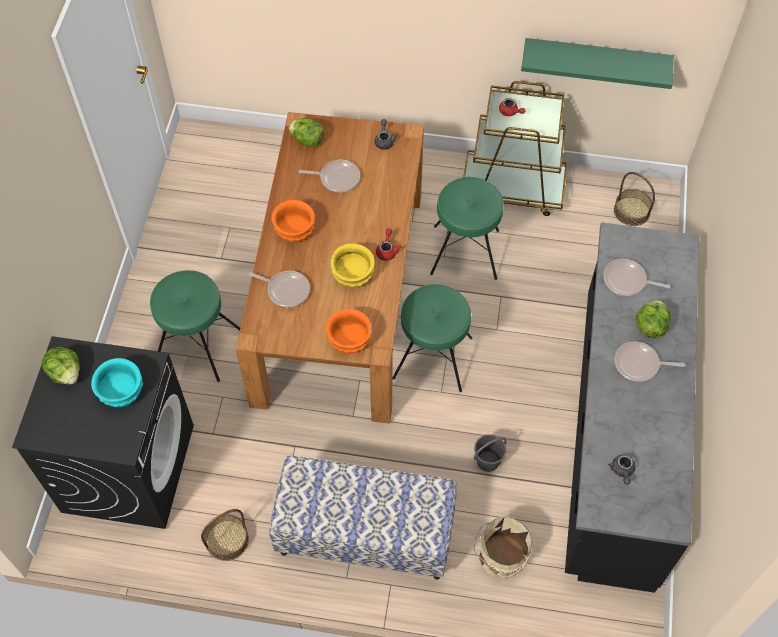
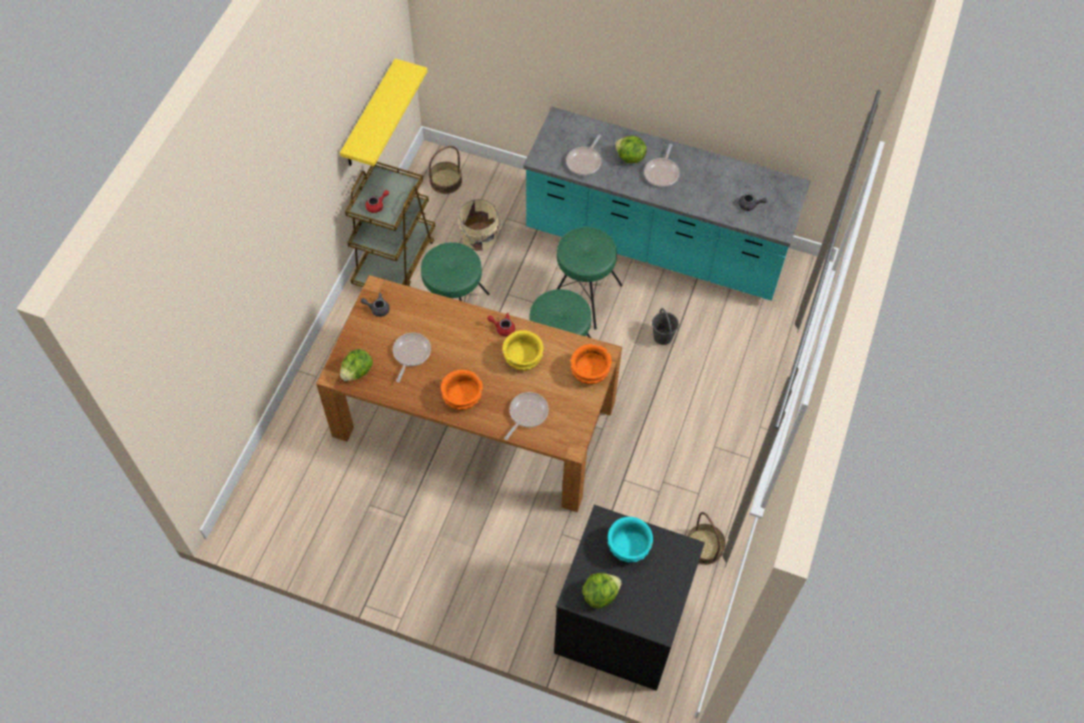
camera: 80 degrees left, 0 degrees up
green stool [150,270,240,382] -> green stool moved to [557,227,623,330]
bench [269,456,457,580] -> none
beige bucket [474,516,533,580] -> beige bucket moved to [458,199,502,251]
green shelf [521,38,674,89] -> yellow shelf [340,59,427,166]
black counter [565,222,699,593] -> turquoise counter [524,107,811,301]

